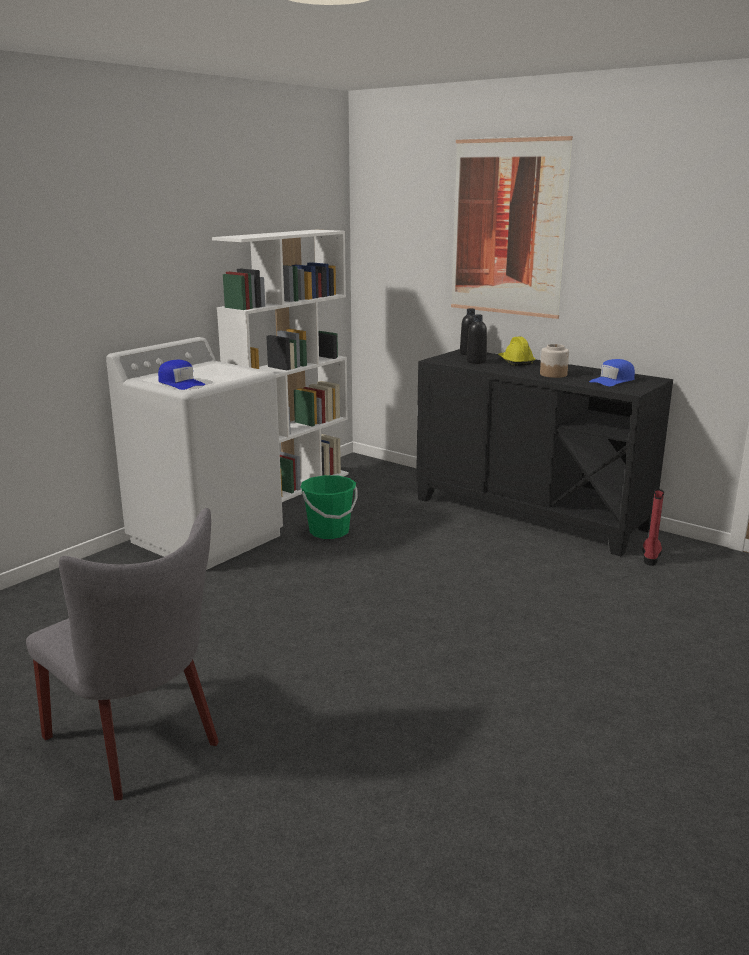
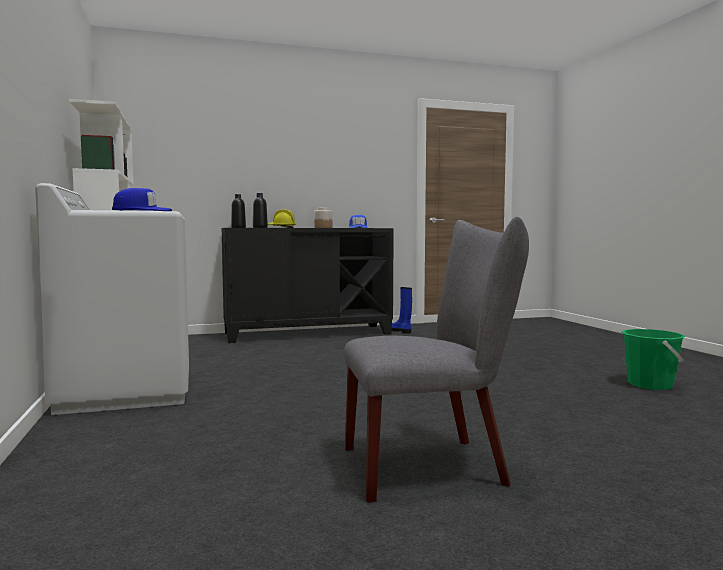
camera: 55 degrees left, 15 degrees down
green bucket [300,475,358,539] -> green bucket moved to [622,329,685,390]
picture [451,135,573,319] -> none
red boot [642,489,664,566] -> blue boot [392,287,412,334]

